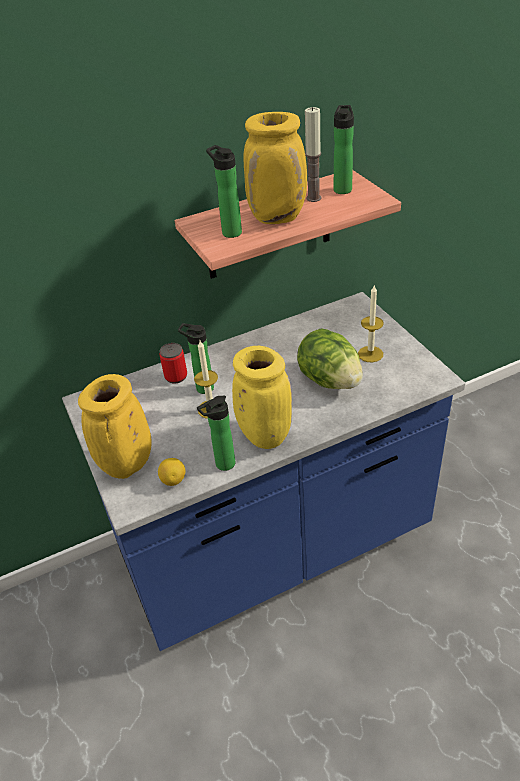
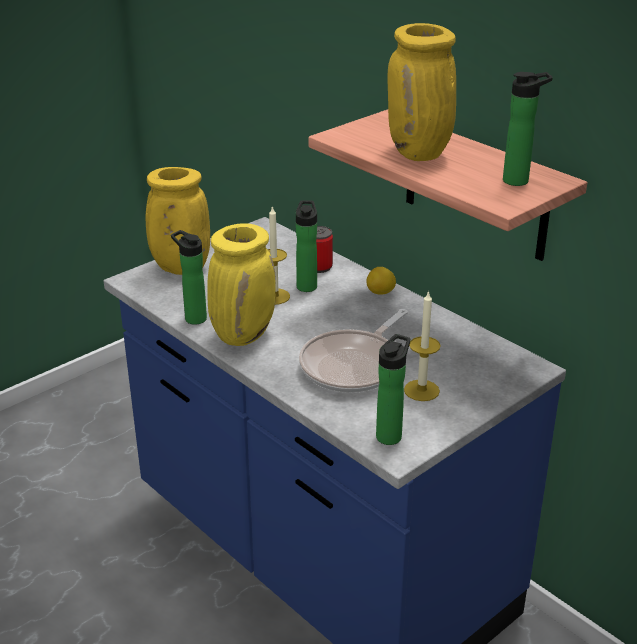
camera: 70 degrees right, 10 degrees down
lemon [158,458,186,486] -> lemon moved to [366,267,396,295]
bottle [206,145,242,238] -> bottle moved to [376,334,410,445]
lettuce [297,328,363,389] -> frying pan [299,309,408,393]
candle [305,107,321,202] -> none

